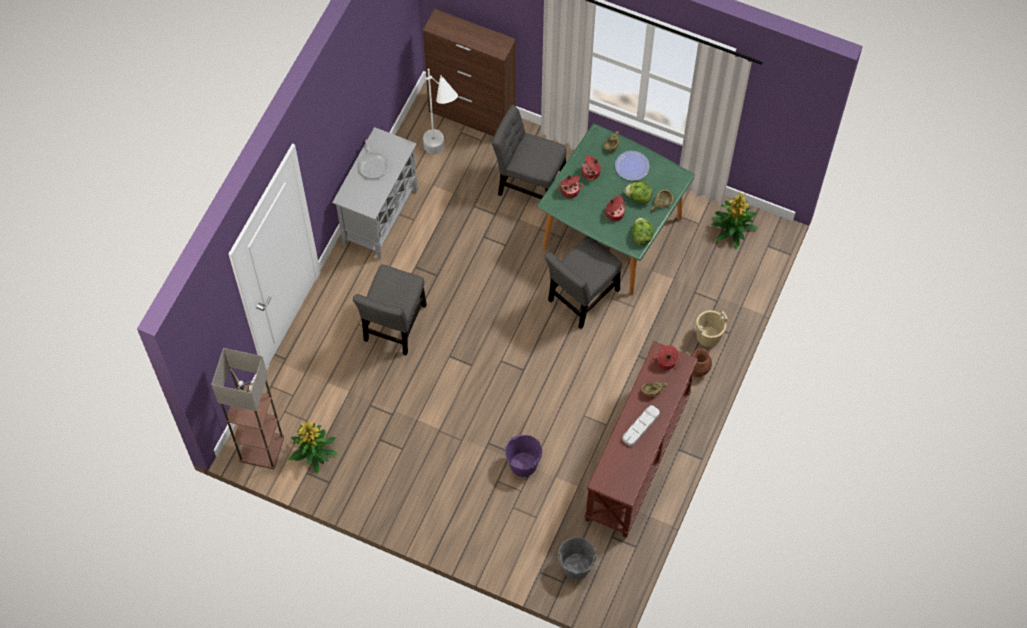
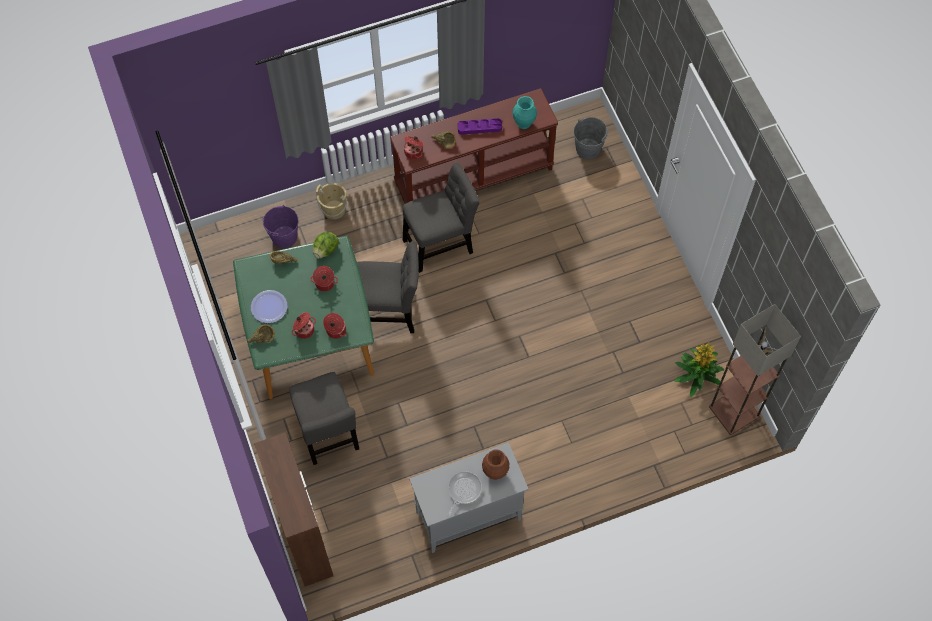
camera: 135 degrees left, 0 degrees up
grey chair [353,264,427,355] -> grey chair moved to [402,162,480,273]
white floor lamp [423,68,458,154] -> none
purple bucket [505,435,542,477] -> purple bucket moved to [262,205,299,248]
grey tray [622,405,660,446] -> purple tray [458,118,502,135]
lettuce [624,181,652,203] -> none
brown vase [690,348,712,377] -> brown vase moved to [482,449,509,480]
potted plant [711,191,758,249] -> none
none -> turquoise vase [513,96,537,129]

